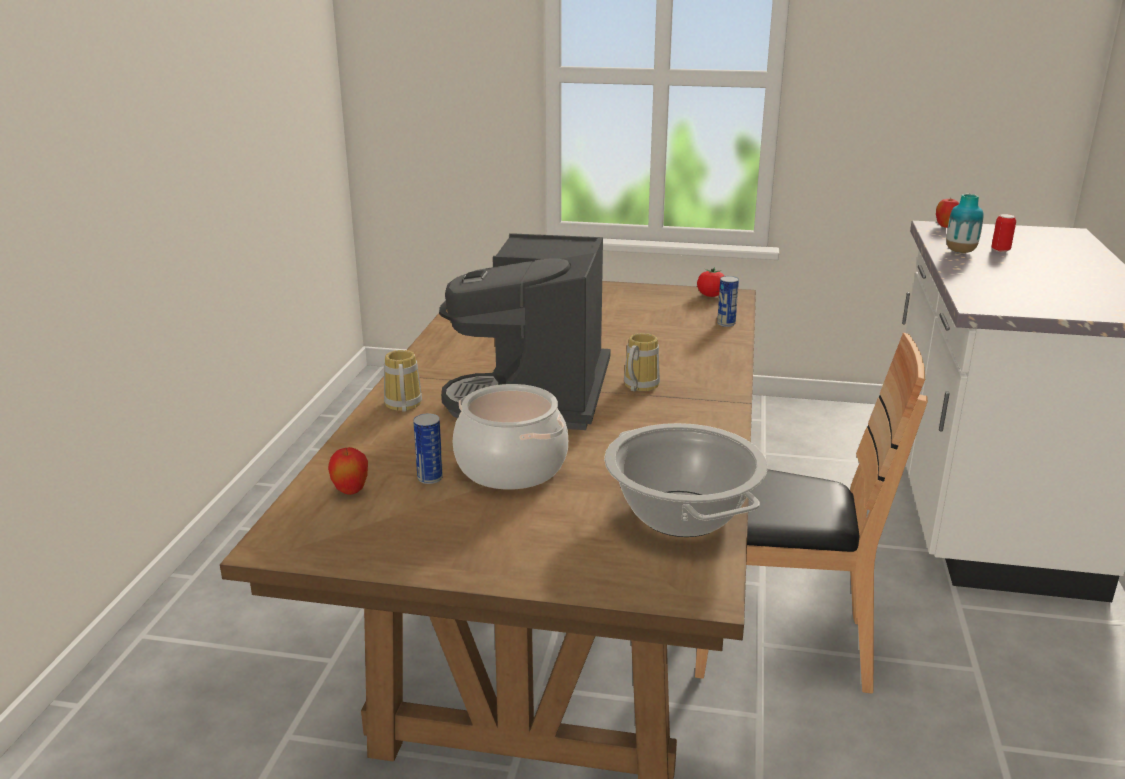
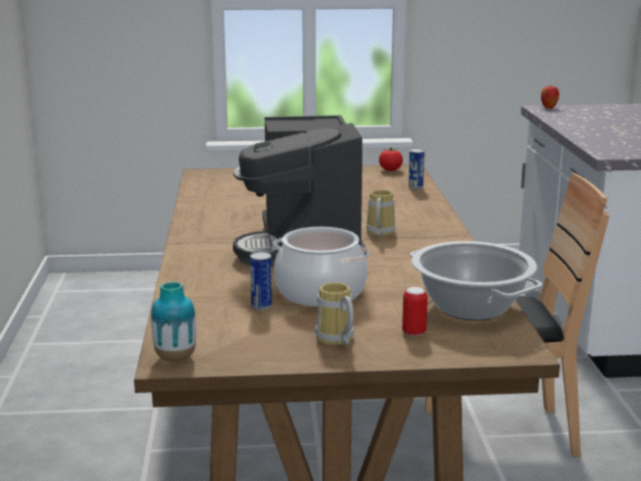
camera: 15 degrees left, 5 degrees down
apple [328,447,368,495] -> none
mug [384,350,422,412] -> mug moved to [315,282,354,345]
vase [946,194,983,253] -> vase moved to [151,281,196,361]
can [991,214,1016,252] -> can moved to [402,287,428,336]

